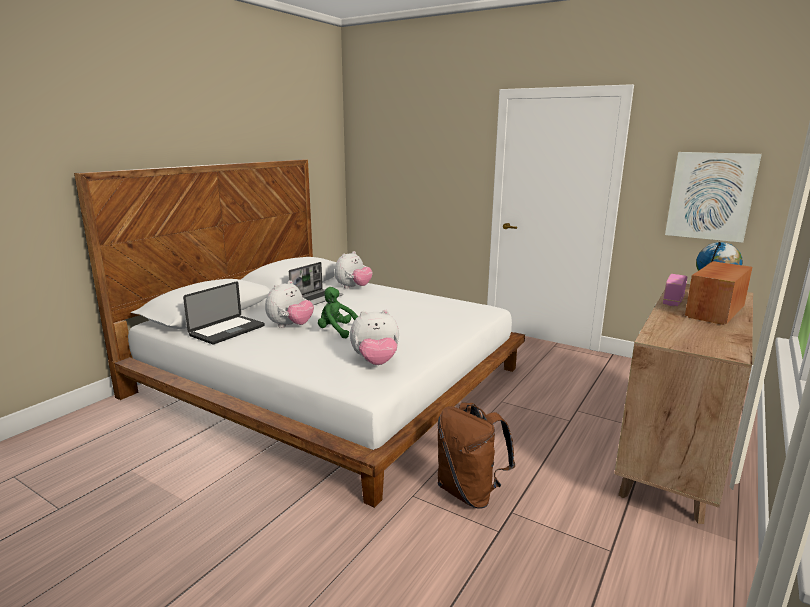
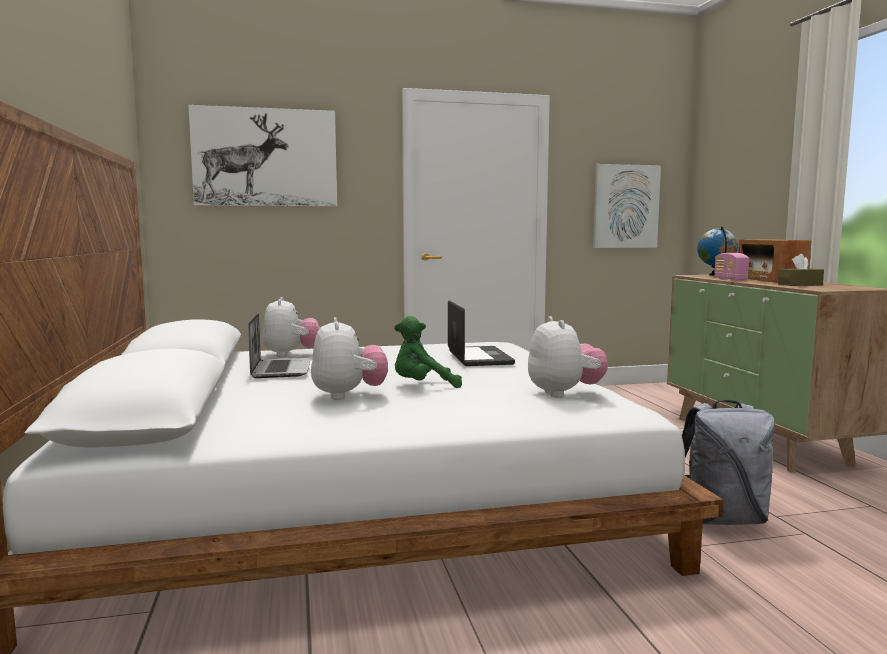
camera: 45 degrees left, 10 degrees down
laptop [183,281,265,344] -> laptop moved to [448,300,515,366]
plush toy [350,310,399,365] -> plush toy turned 45 degrees counterclockwise [528,316,608,398]
brown backpack [438,402,515,509] -> grey backpack [682,400,775,525]
none -> picture [188,105,337,207]
none -> brown tissue box [778,254,824,286]

